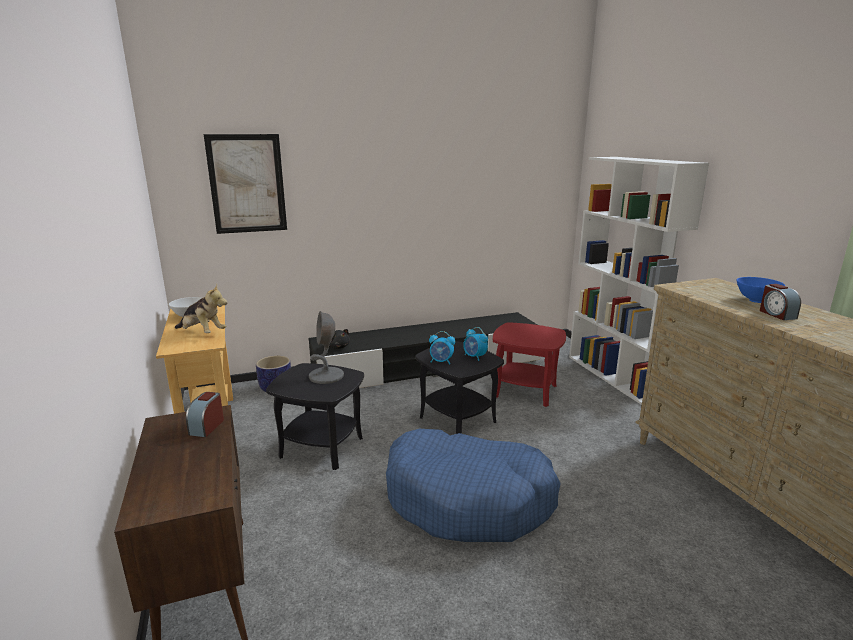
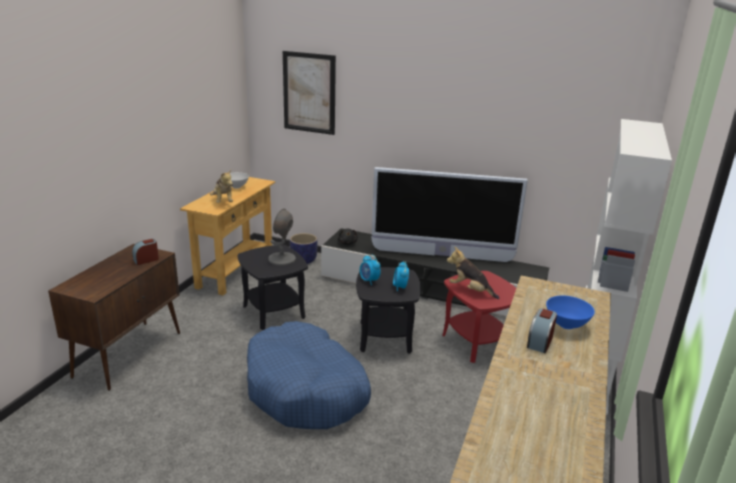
camera: 40 degrees right, 5 degrees up
none -> television [372,167,528,262]
none -> plush toy [447,246,499,299]

